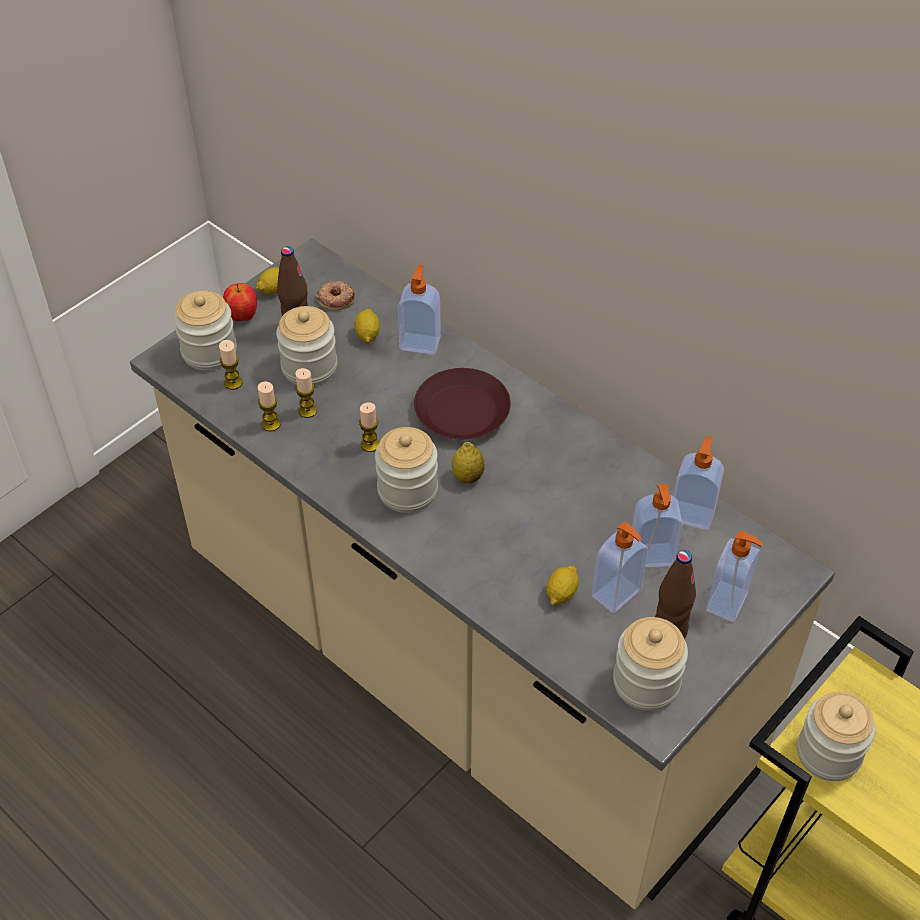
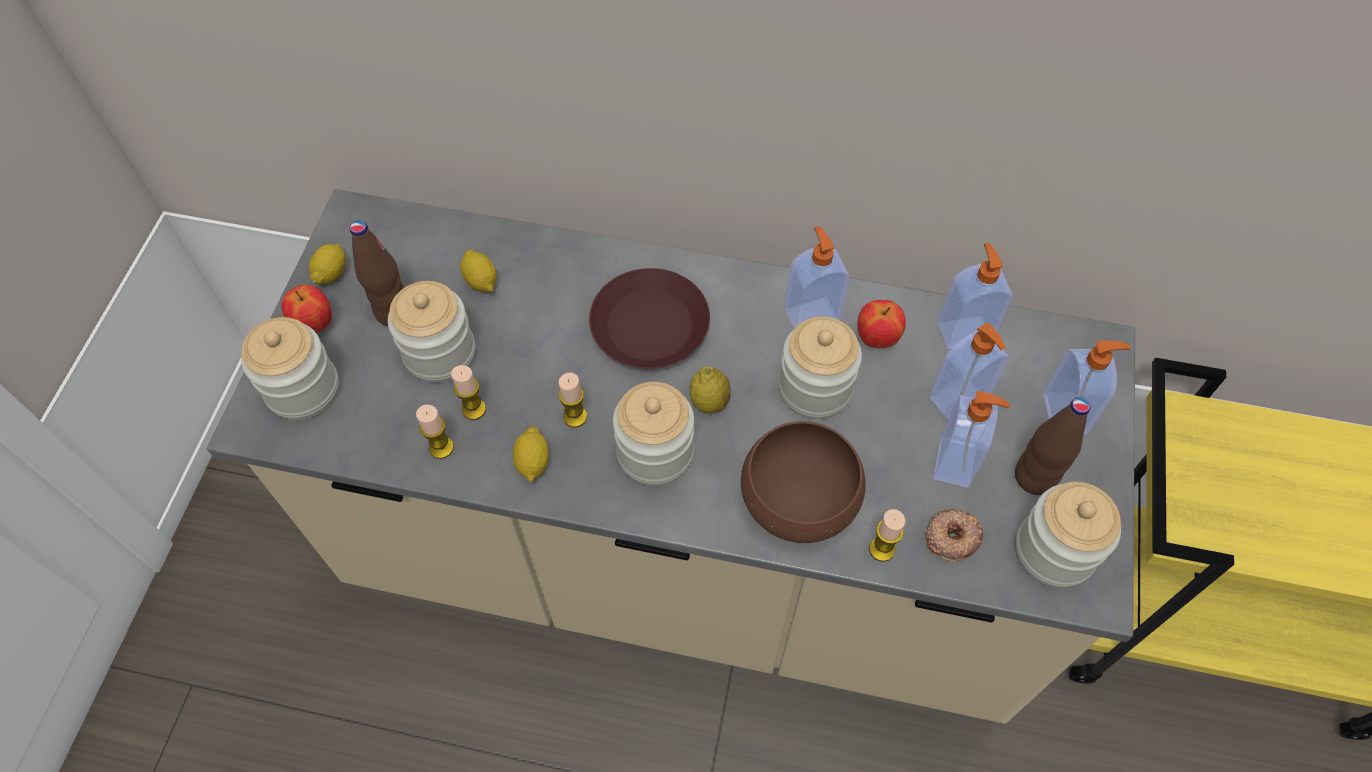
camera: 30 degrees left, 10 degrees up
candle [219,340,242,390] -> candle moved to [869,509,905,562]
donut [316,281,355,311] -> donut moved to [926,509,983,562]
soap dispenser [398,265,441,355] -> soap dispenser moved to [784,226,850,329]
lemon [546,566,579,606] -> lemon moved to [513,426,549,483]
jar [797,692,876,781] -> jar moved to [779,317,862,419]
none -> brown bowl [741,421,866,543]
none -> apple [858,300,906,348]

